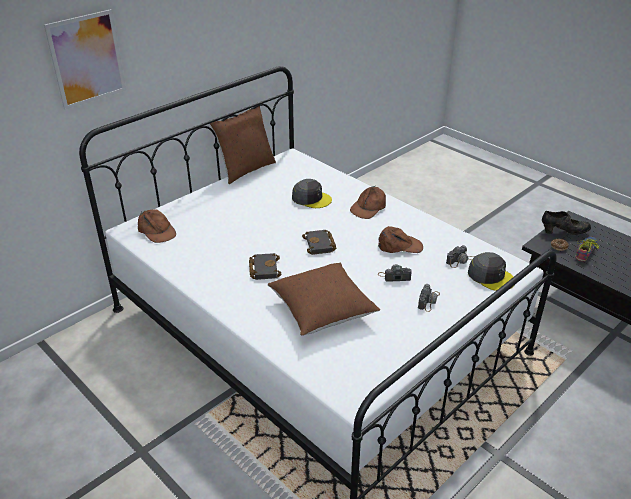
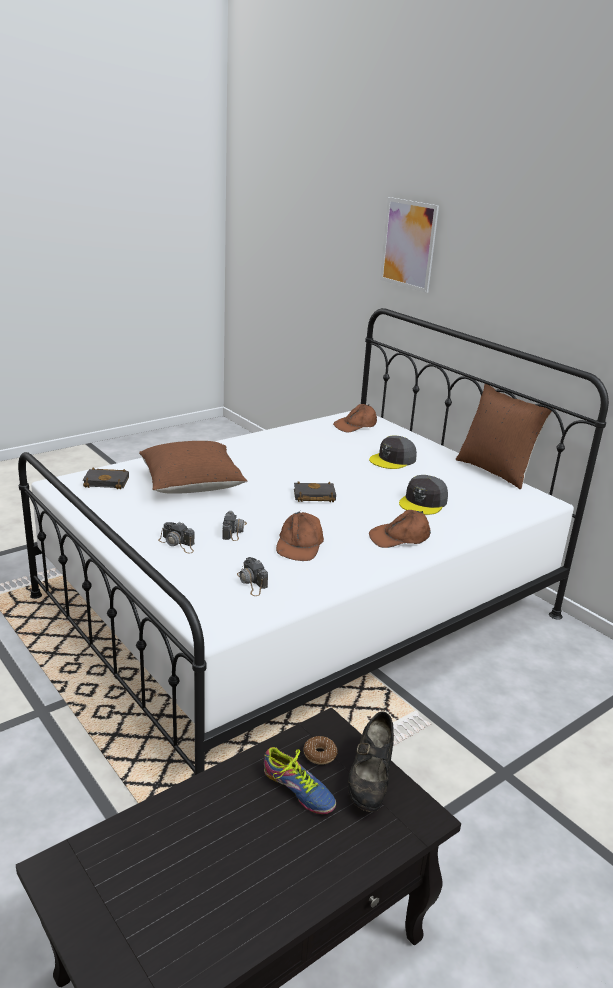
camera: 95 degrees right, 10 degrees down
black book [249,253,282,280] -> black book moved to [83,468,129,489]
brown cap [350,186,386,219] -> brown cap turned 60 degrees counterclockwise [369,510,431,548]
grey cap [468,252,514,291] -> grey cap moved to [369,436,417,469]

